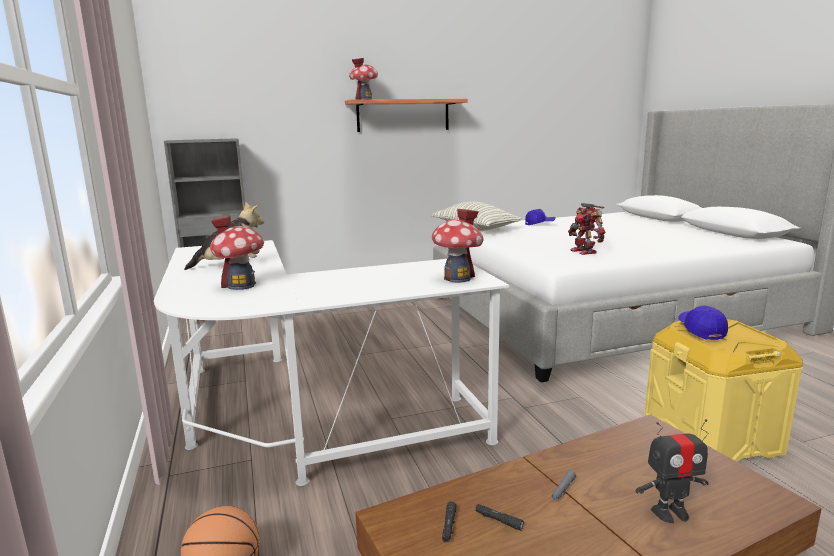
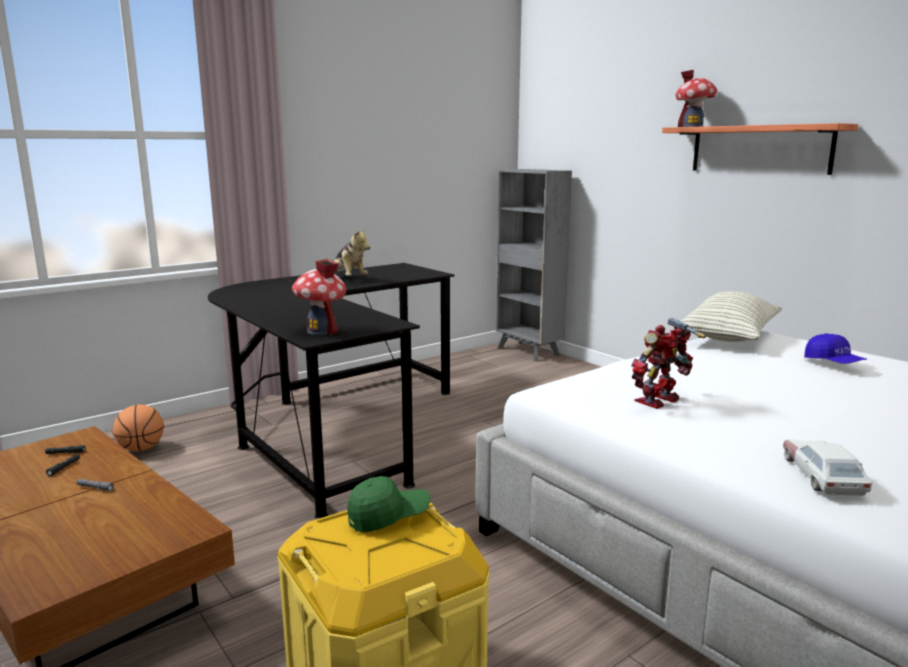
camera: 70 degrees right, 0 degrees up
white desk [154,240,509,486] -> black desk [208,263,455,519]
toy house [210,215,264,290] -> none
toy robot [636,419,709,523] -> none
blue cap [678,305,728,340] -> green cap [348,476,430,532]
none -> toy car [783,440,872,497]

